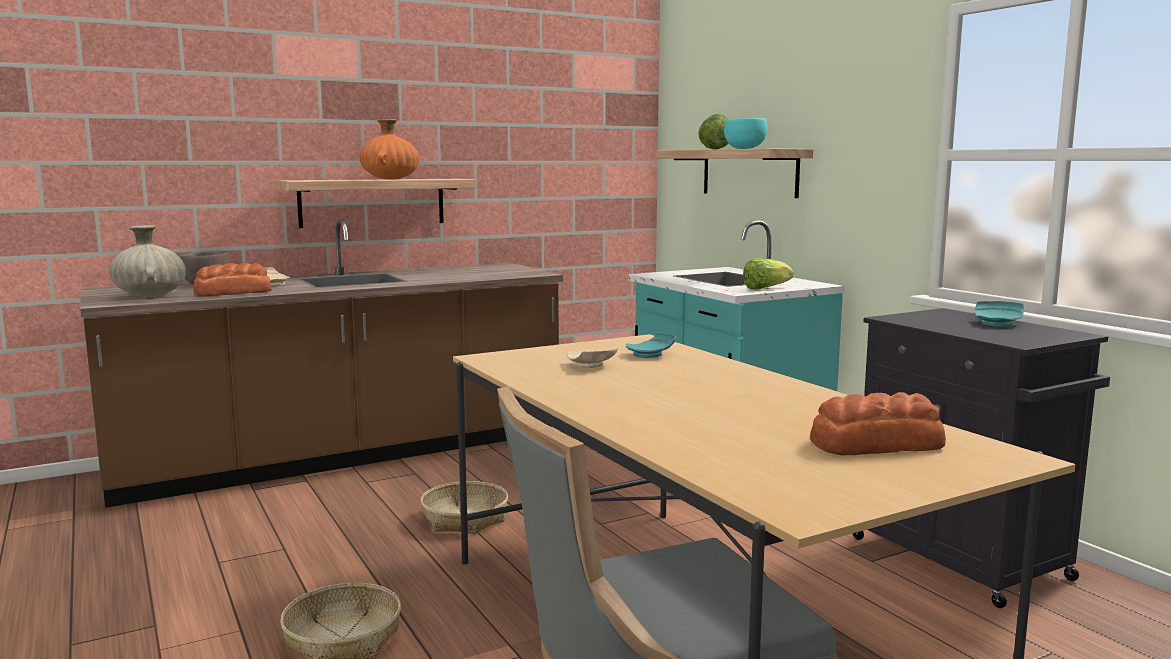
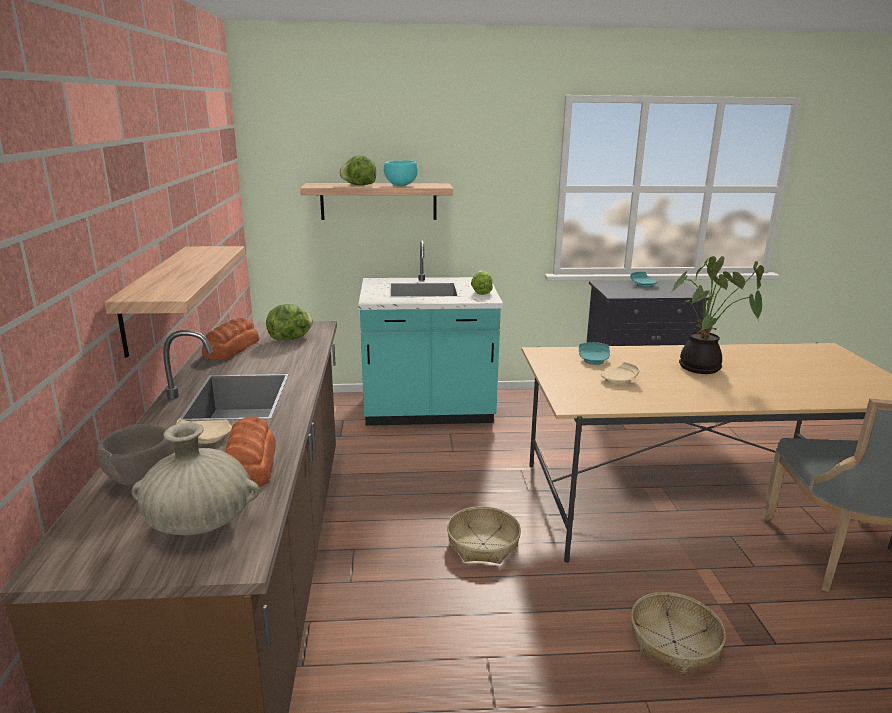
camera: 65 degrees left, 10 degrees up
orange vase [360,119,419,179] -> none
bread [810,392,946,455] -> bread moved to [202,318,260,360]
none -> lettuce [266,304,313,340]
none -> potted plant [672,256,764,374]

